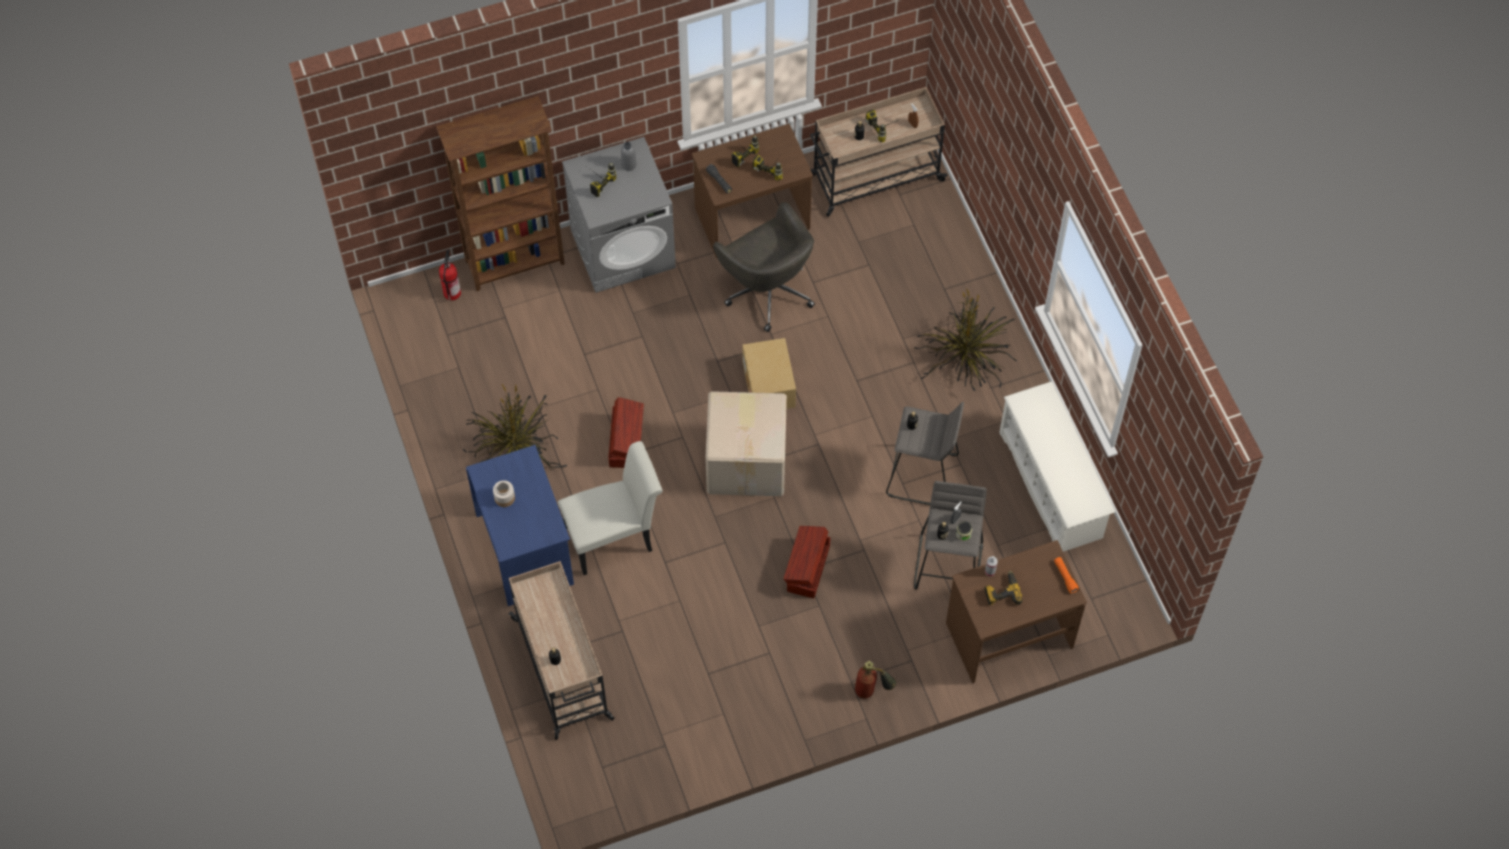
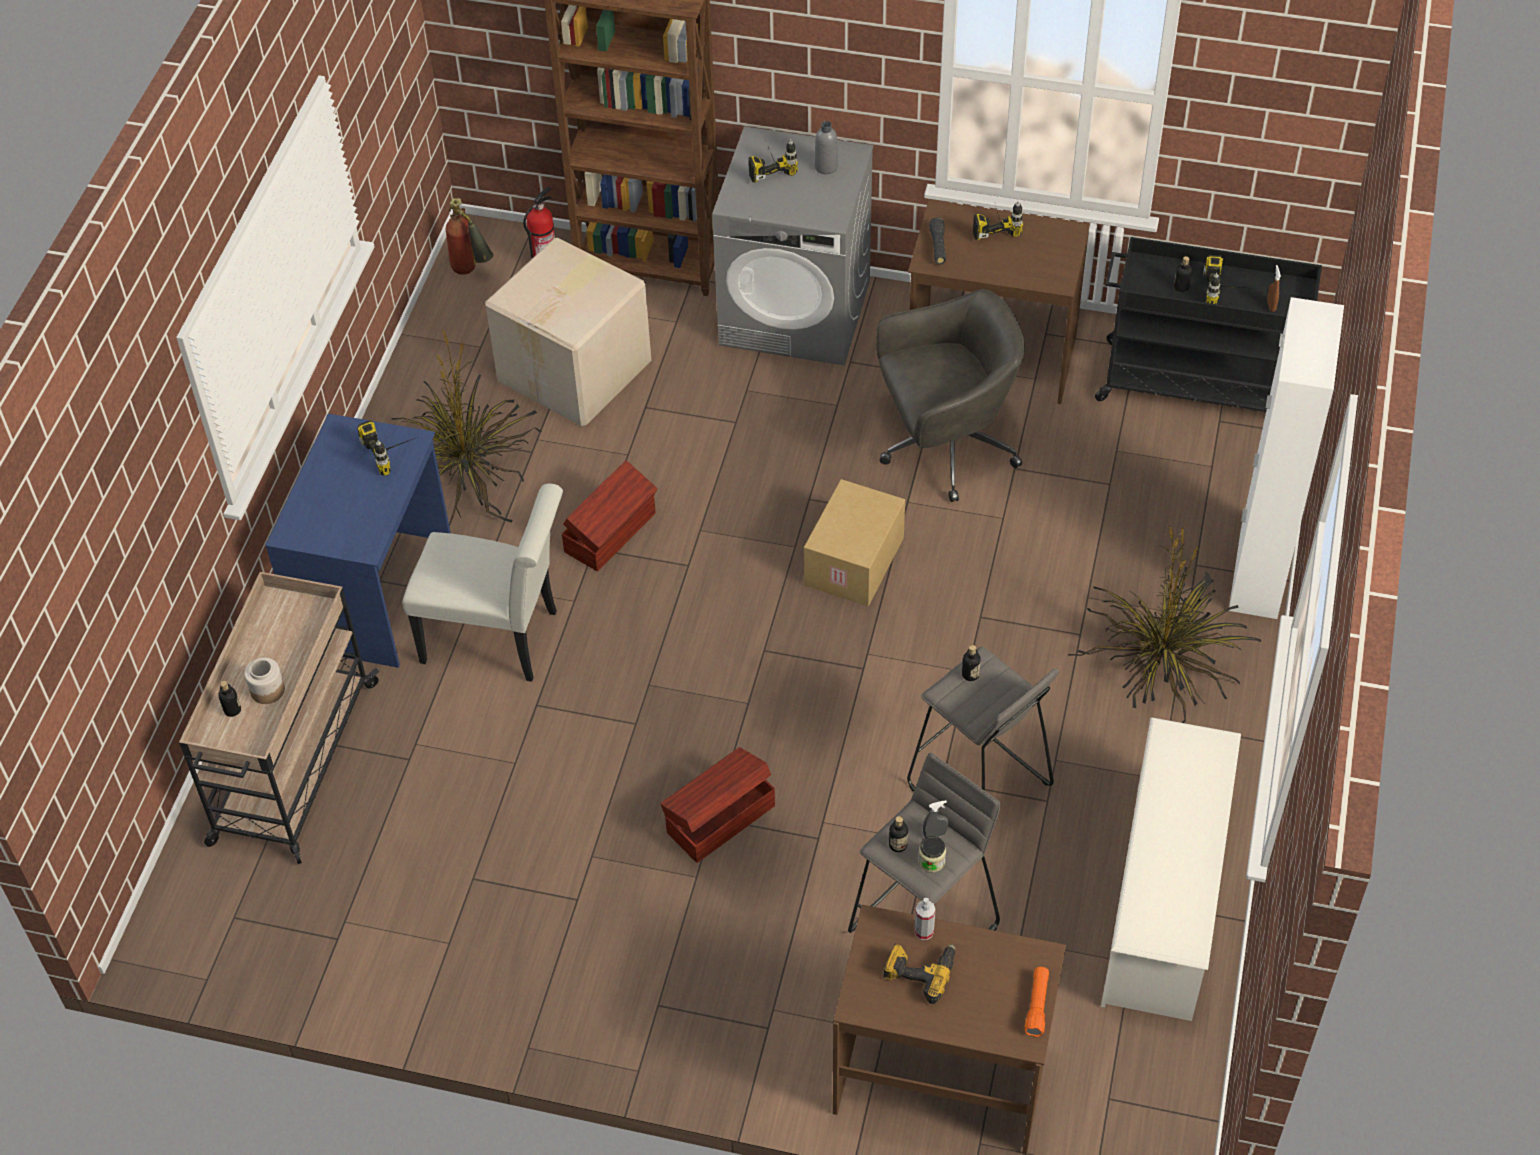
camera: 35 degrees right, 10 degrees down
jar [493,480,515,507] -> jar moved to [244,658,285,704]
cardboard box [705,391,787,496] -> cardboard box moved to [485,238,652,426]
grey office chair [713,202,815,332] -> grey office chair turned 105 degrees counterclockwise [876,289,1025,502]
power drill [753,155,783,181] -> power drill moved to [357,420,415,476]
beige cart [810,87,948,217] -> black cart [1095,237,1322,412]
fire extinguisher [855,661,896,699] -> fire extinguisher moved to [446,198,494,275]
none -> white cabinet [1229,297,1344,619]

